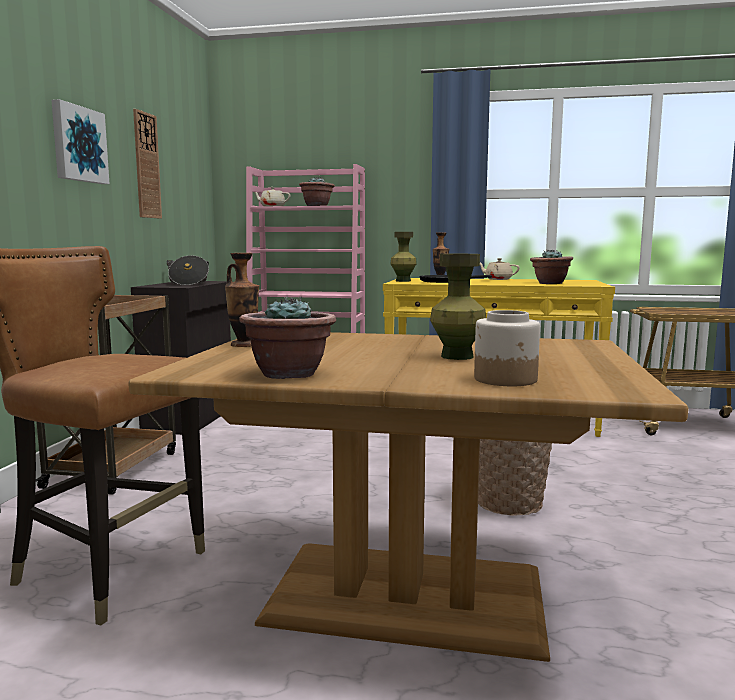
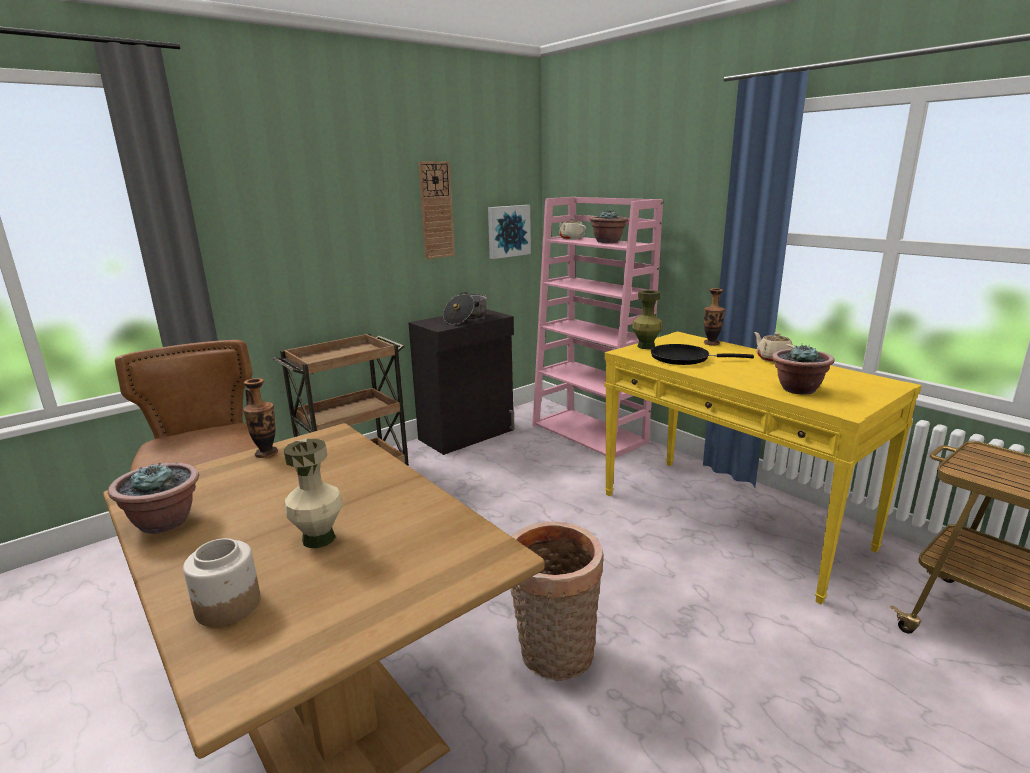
camera: 40 degrees right, 10 degrees up
picture [51,99,110,184] -> picture moved to [488,205,531,259]
green vase [430,254,486,360] -> beige vase [284,439,343,548]

